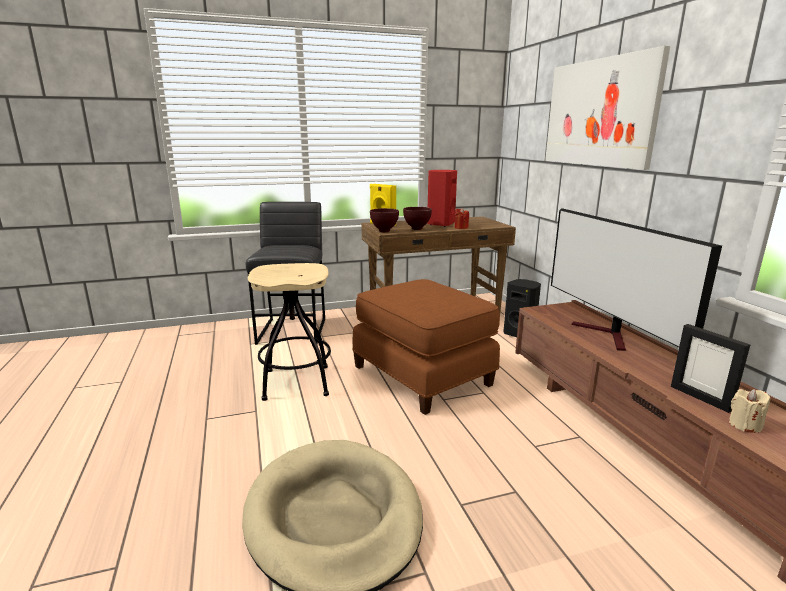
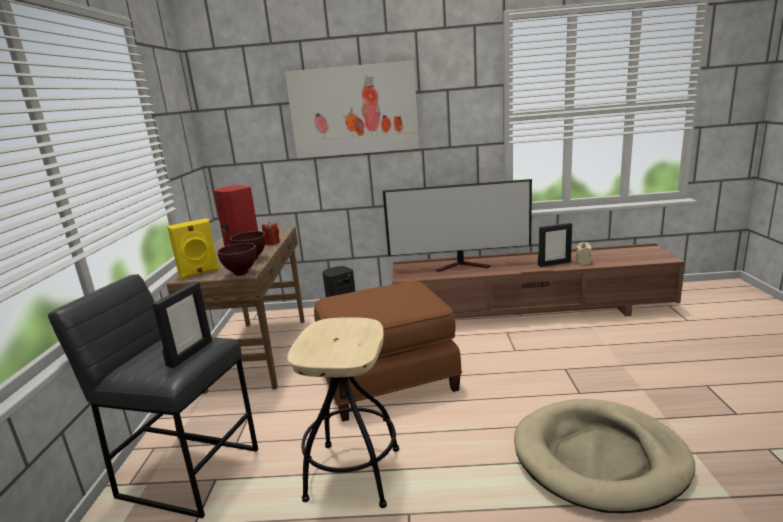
camera: 70 degrees left, 0 degrees up
none -> picture frame [152,282,212,368]

